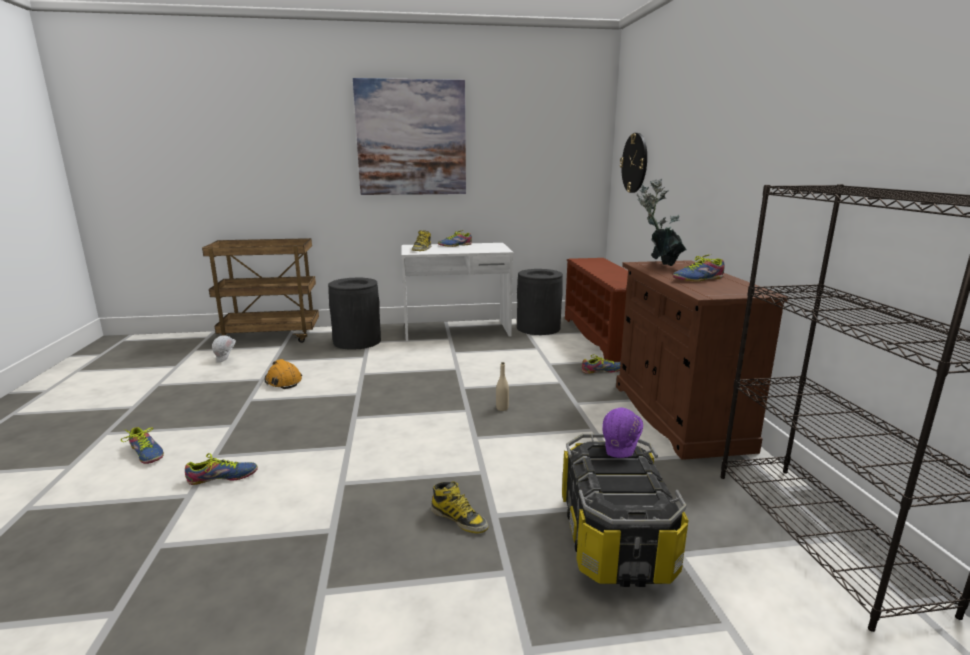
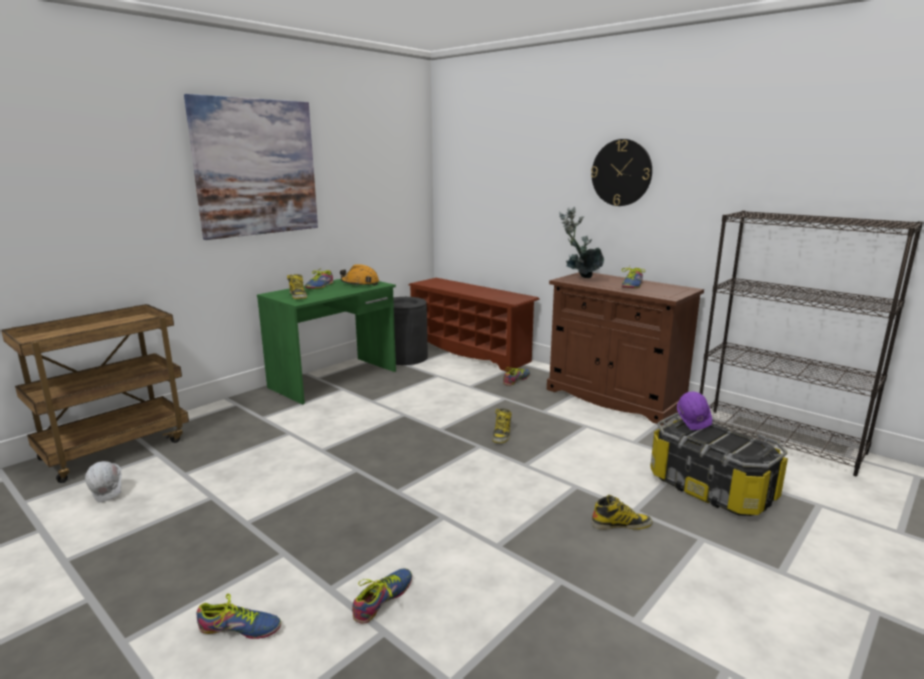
camera: 40 degrees left, 0 degrees up
orange hard hat [265,359,302,389] -> orange hard hat moved to [340,264,379,286]
black trash can [328,278,381,350] -> none
white desk [401,243,514,341] -> green desk [257,279,396,405]
beige bottle [496,362,509,411] -> boot [492,408,512,443]
wall clock [620,133,647,193] -> wall clock moved to [591,139,652,206]

